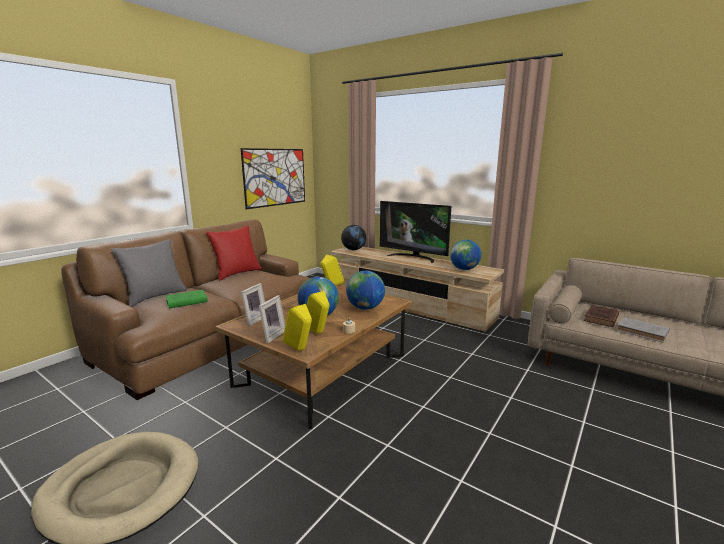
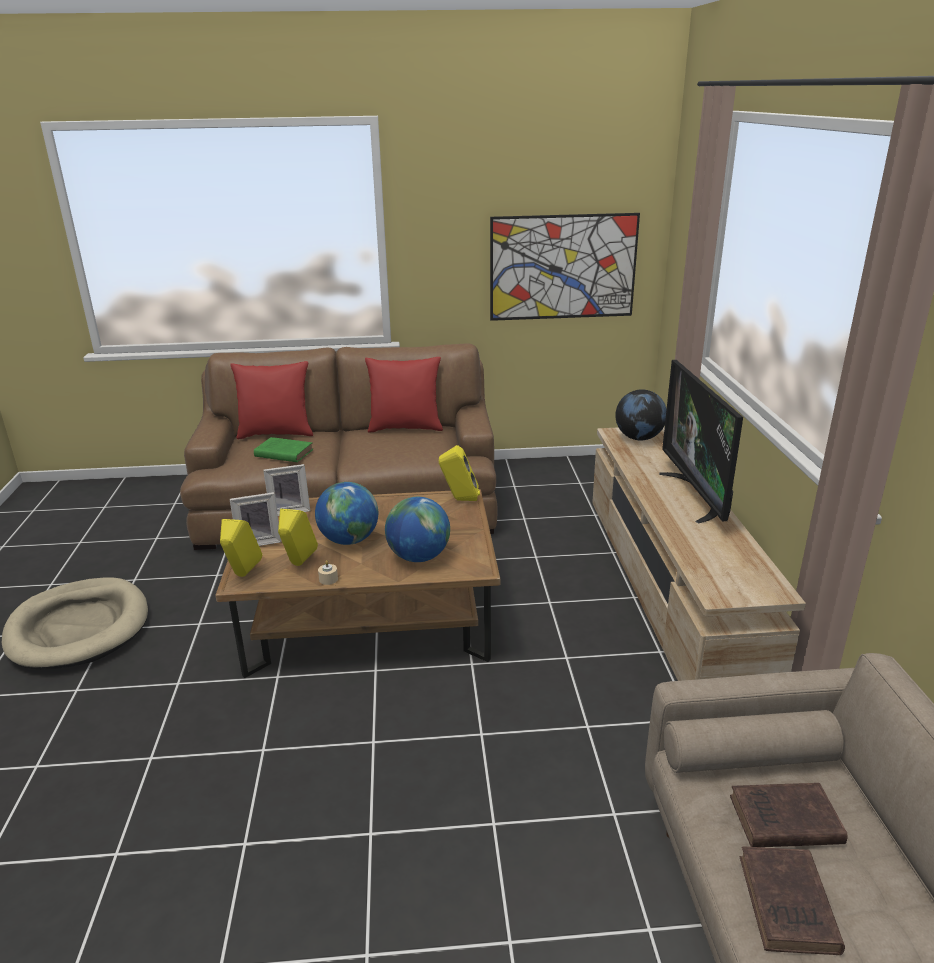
camera: 50 degrees right, 10 degrees up
grey pillow [111,239,187,307] -> red pillow [230,361,313,439]
globe [450,240,481,270] -> none
grey book [617,317,670,343] -> brown book [740,847,845,955]

